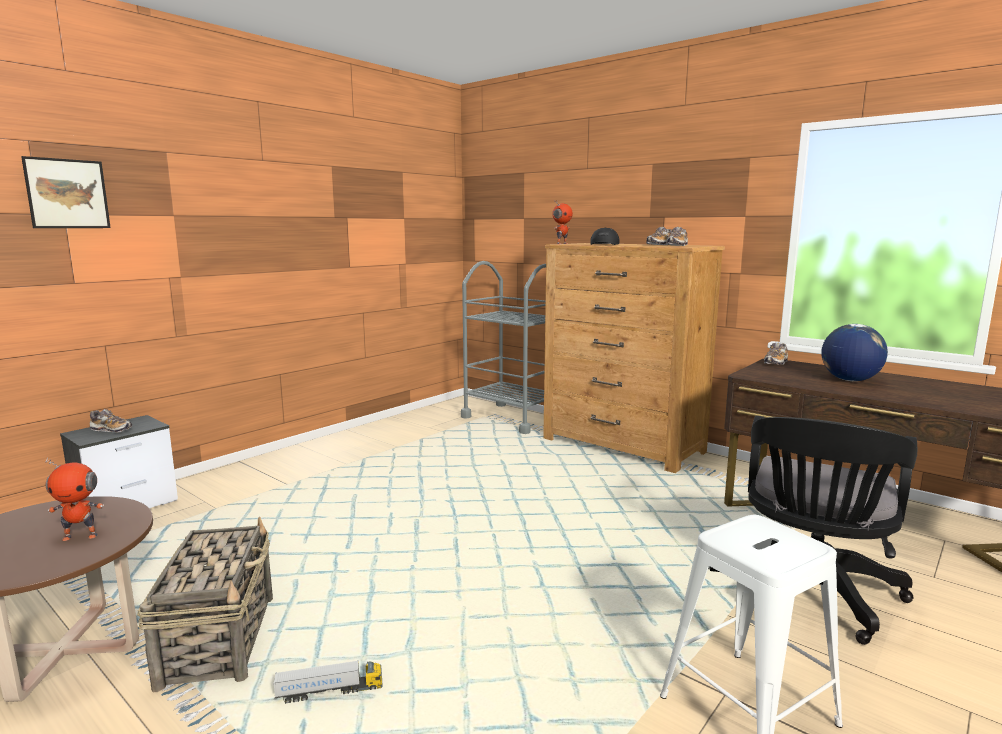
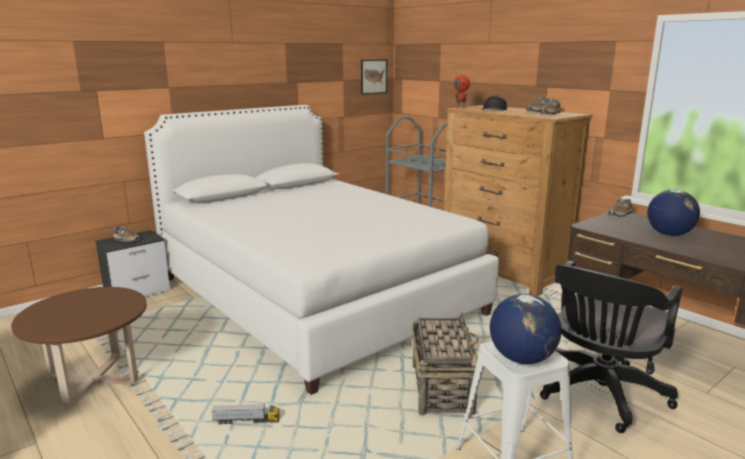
camera: 10 degrees right, 5 degrees up
picture [21,156,111,228] -> picture moved to [361,59,387,95]
toy robot [46,458,104,541] -> none
basket [137,517,273,692] -> basket moved to [412,312,479,416]
none -> white bed [144,105,499,395]
none -> globe [490,294,561,364]

